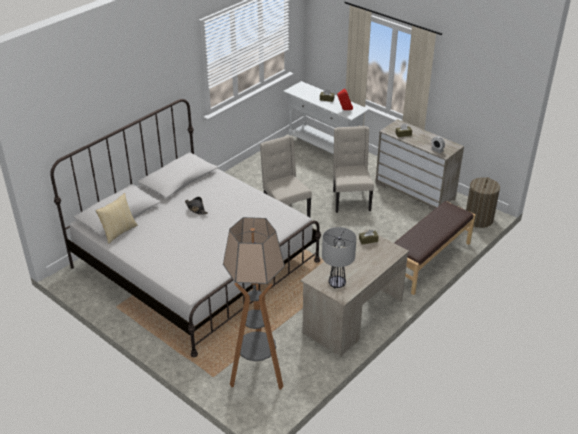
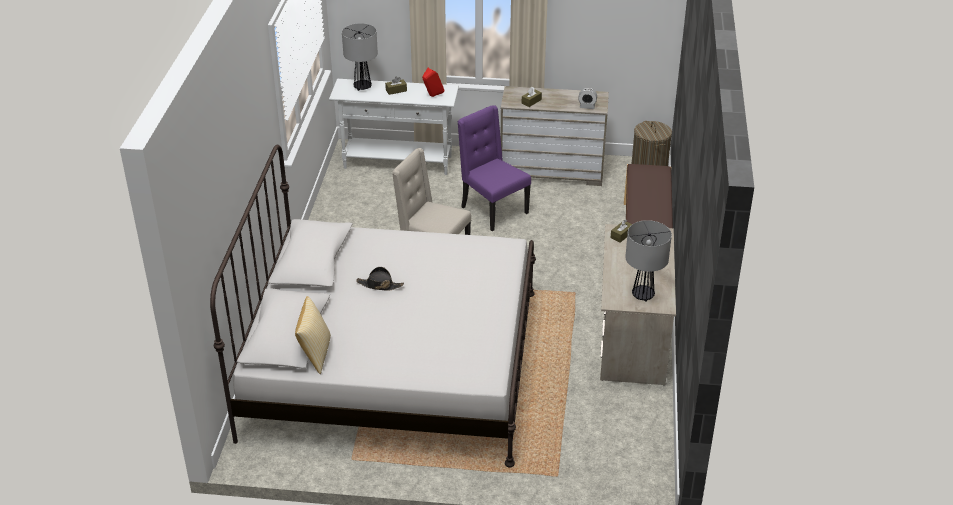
camera: 35 degrees left, 0 degrees up
floor lamp [223,217,285,390] -> none
beige chair [333,126,374,213] -> purple chair [458,105,531,231]
none -> table lamp [342,23,378,91]

